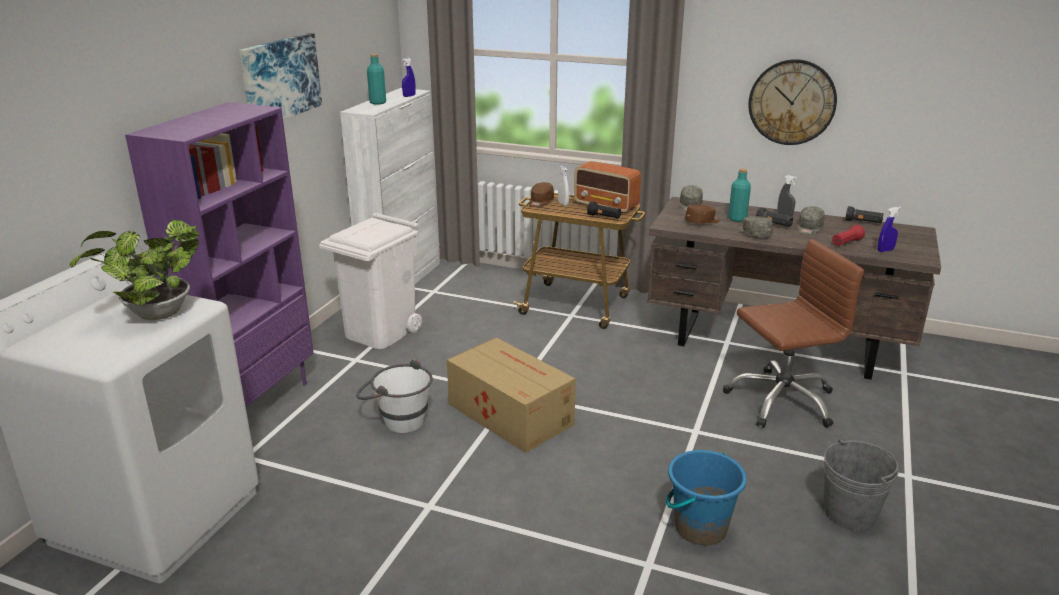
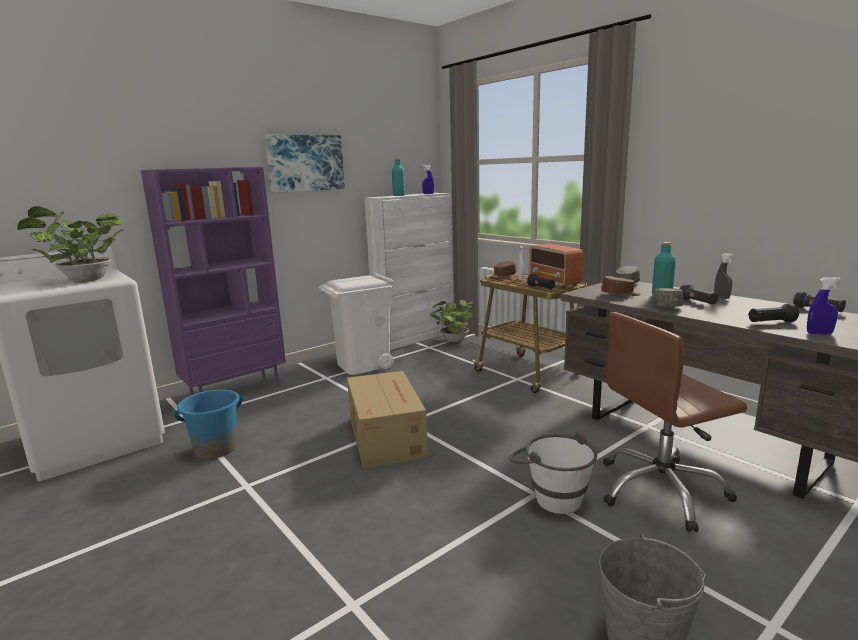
camera: 30 degrees right, 10 degrees down
white bucket [356,359,433,433] -> white bucket moved to [509,432,597,514]
blue bucket [665,450,747,545] -> blue bucket moved to [174,390,243,459]
brown office chair [723,239,864,428] -> brown office chair turned 150 degrees clockwise [603,312,747,532]
wall clock [748,59,837,145] -> none
grey cap [797,206,825,235] -> none
red flashlight [832,225,865,246] -> black flashlight [748,304,799,322]
none -> potted plant [429,300,473,342]

